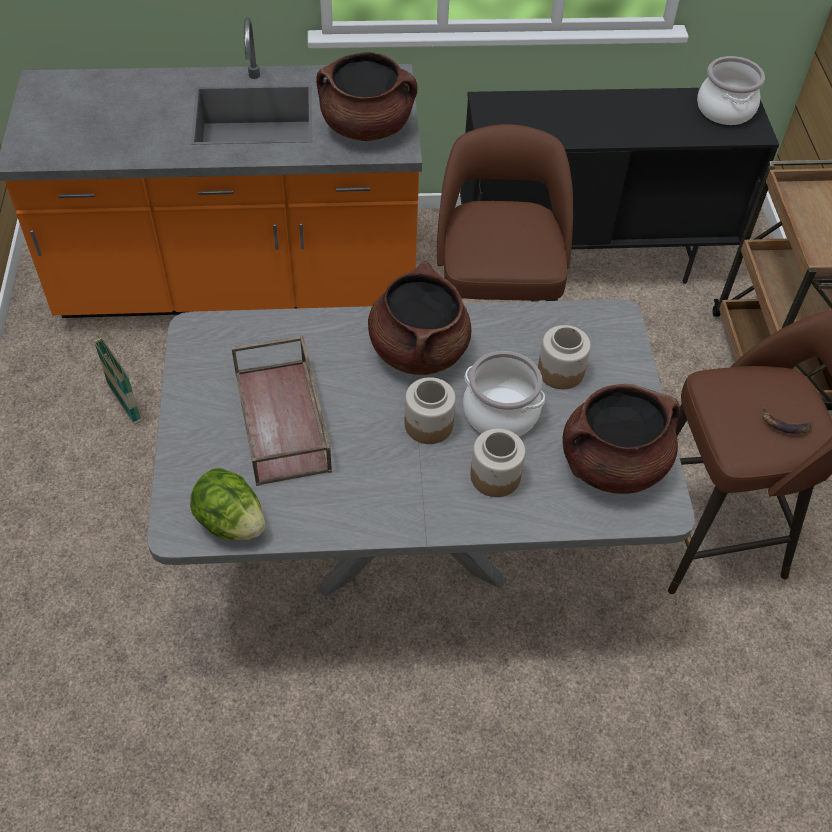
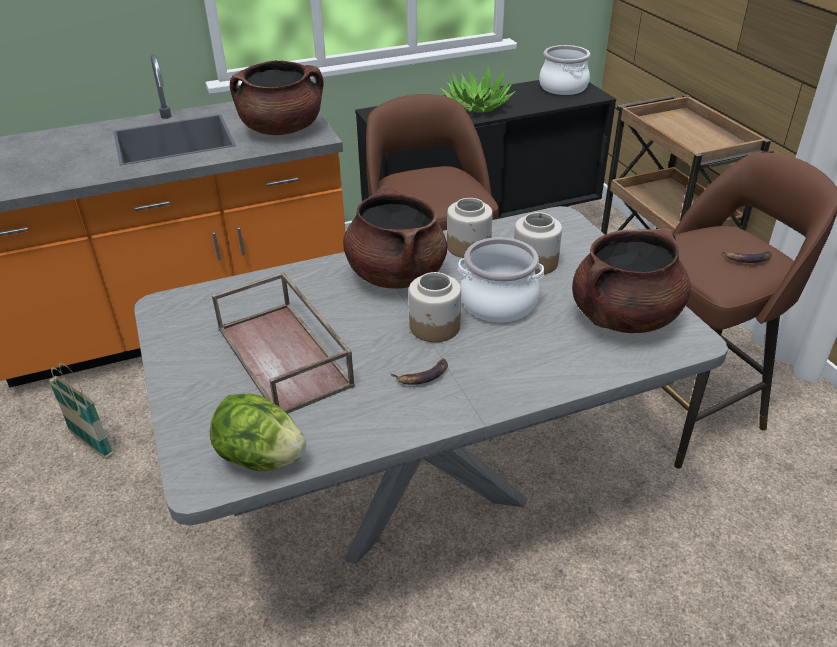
camera: 15 degrees left, 15 degrees down
jar [470,429,526,497] -> jar moved to [447,198,493,258]
none -> banana [390,358,448,385]
none -> potted plant [440,66,516,113]

